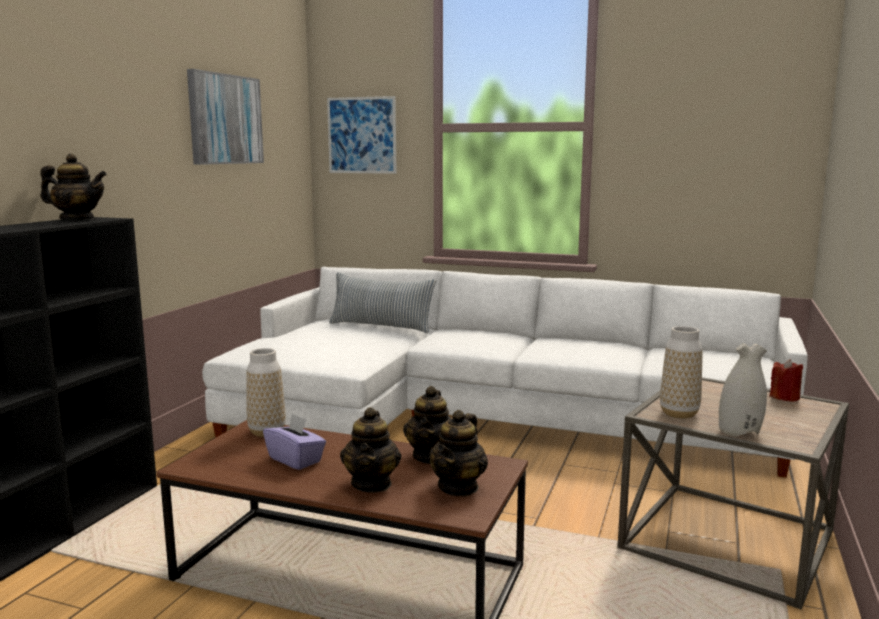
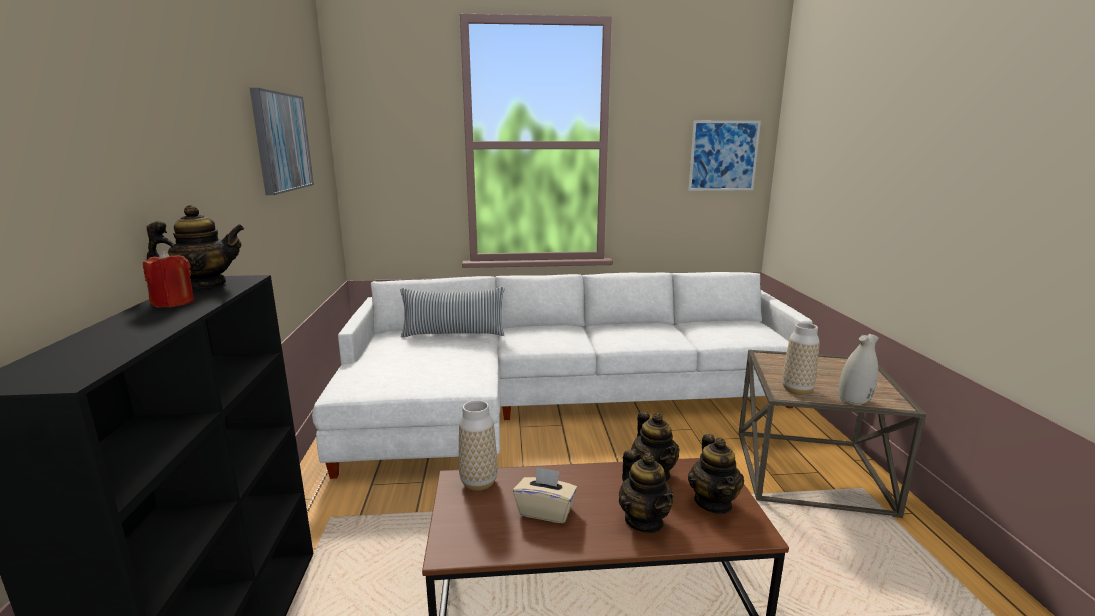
camera: 25 degrees left, 5 degrees up
purple tissue box [263,413,326,470] -> beige tissue box [513,467,577,523]
picture [327,96,397,174] -> picture moved to [688,121,761,191]
red candle [769,359,803,402] -> red candle moved to [143,250,194,307]

